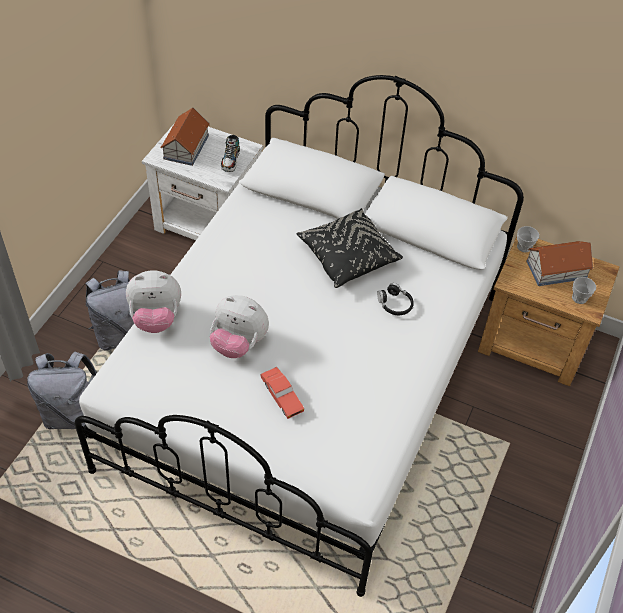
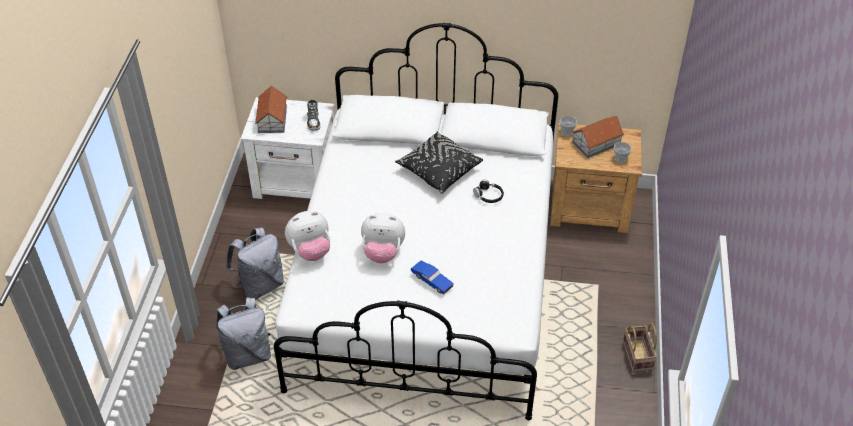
camera: 15 degrees left, 5 degrees down
red toy car [260,367,304,419] -> blue toy car [411,261,454,294]
none -> basket [623,323,657,372]

